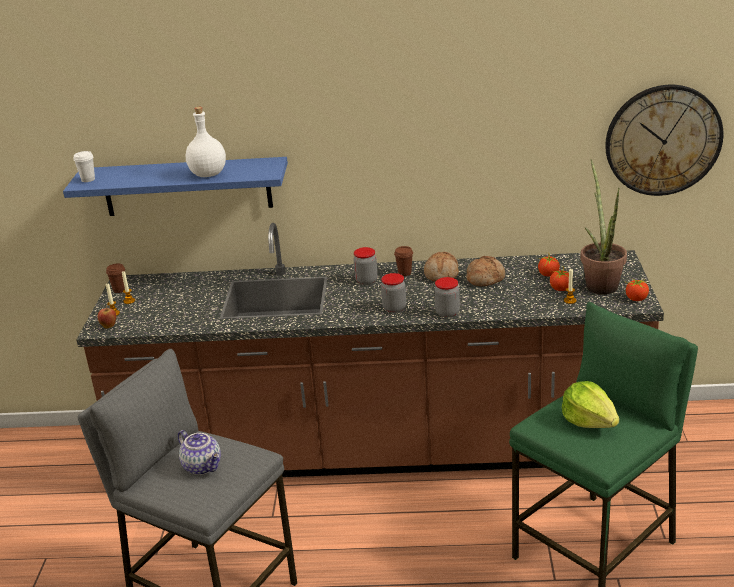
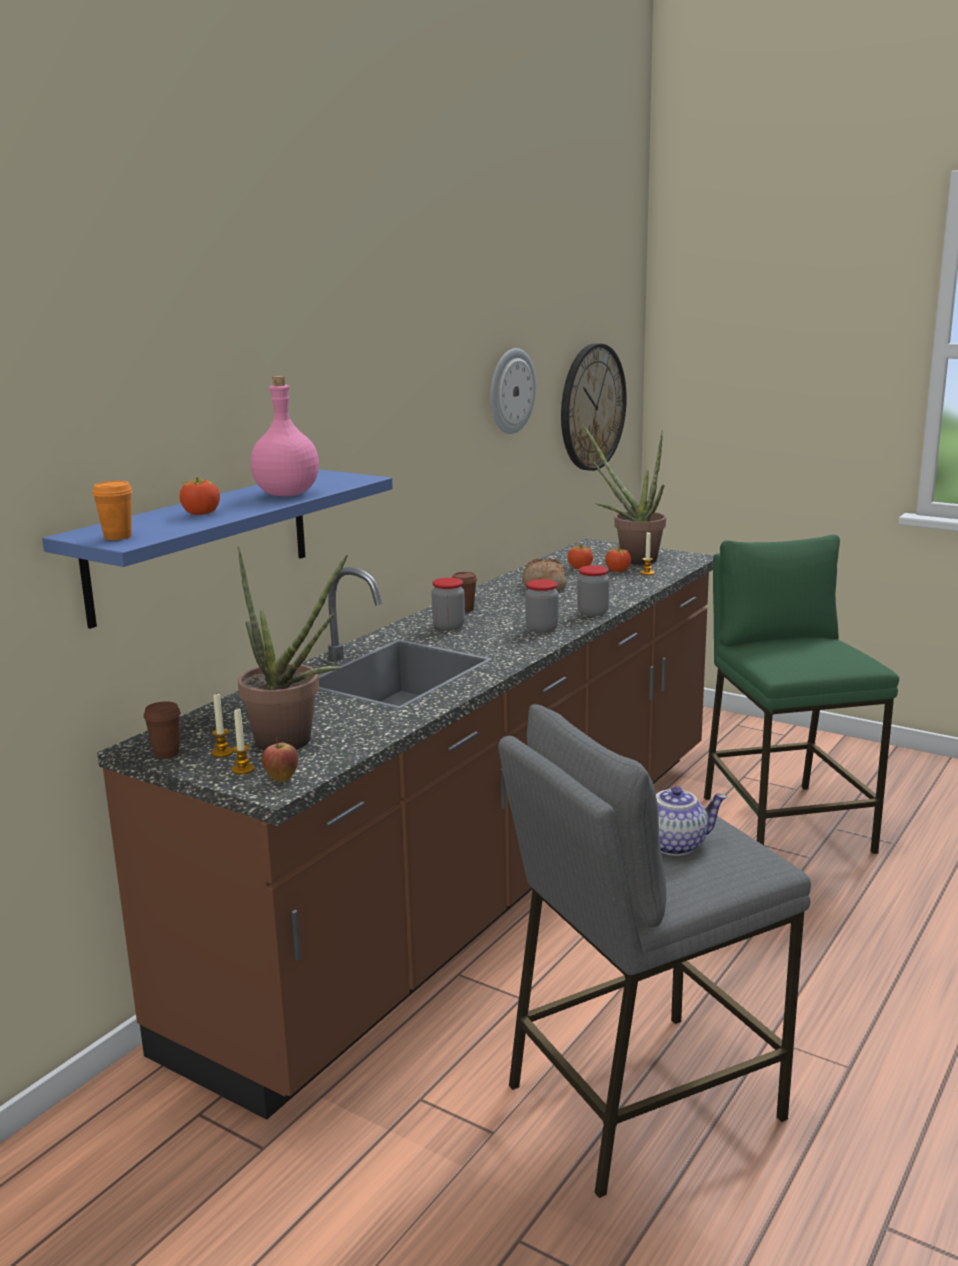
camera: 60 degrees left, 10 degrees down
white cup [73,151,95,182] -> orange cup [92,481,133,540]
white bottle [186,107,226,177] -> pink bottle [251,376,319,496]
bread [424,252,459,282] -> none
lettuce [562,381,619,428] -> none
tomato [626,278,649,301] -> tomato moved to [180,477,220,515]
none -> potted plant [238,546,348,751]
none -> wall clock [490,348,536,434]

